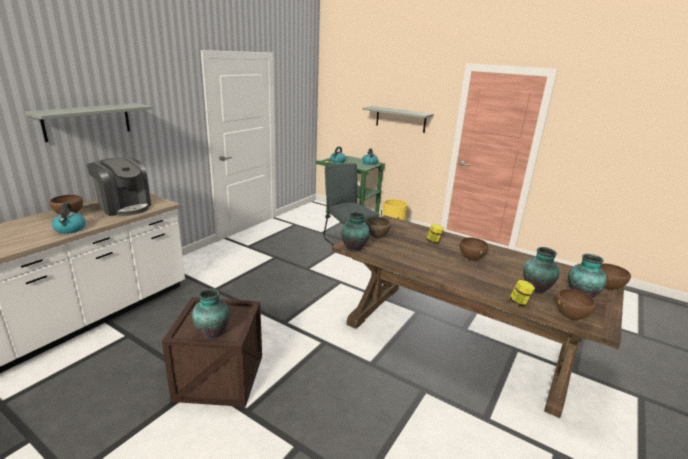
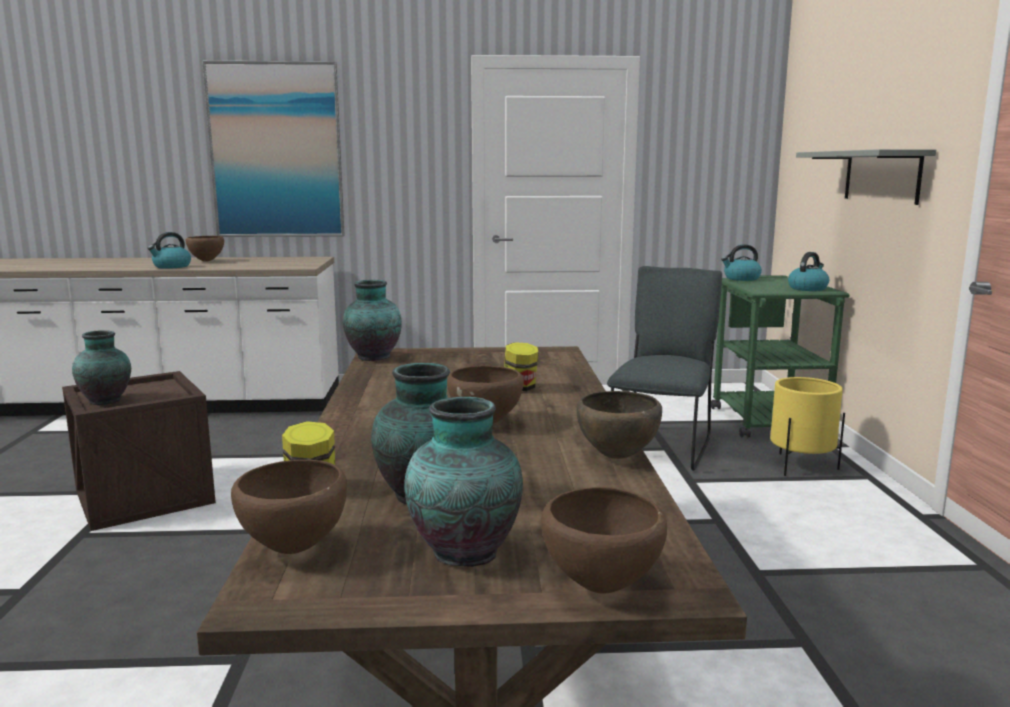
camera: 55 degrees right, 10 degrees down
grey shelf [25,103,152,142] -> picture [202,61,345,237]
coffee machine [87,157,151,216] -> none
brown bowl [365,217,391,238] -> brown bowl moved to [577,391,662,459]

